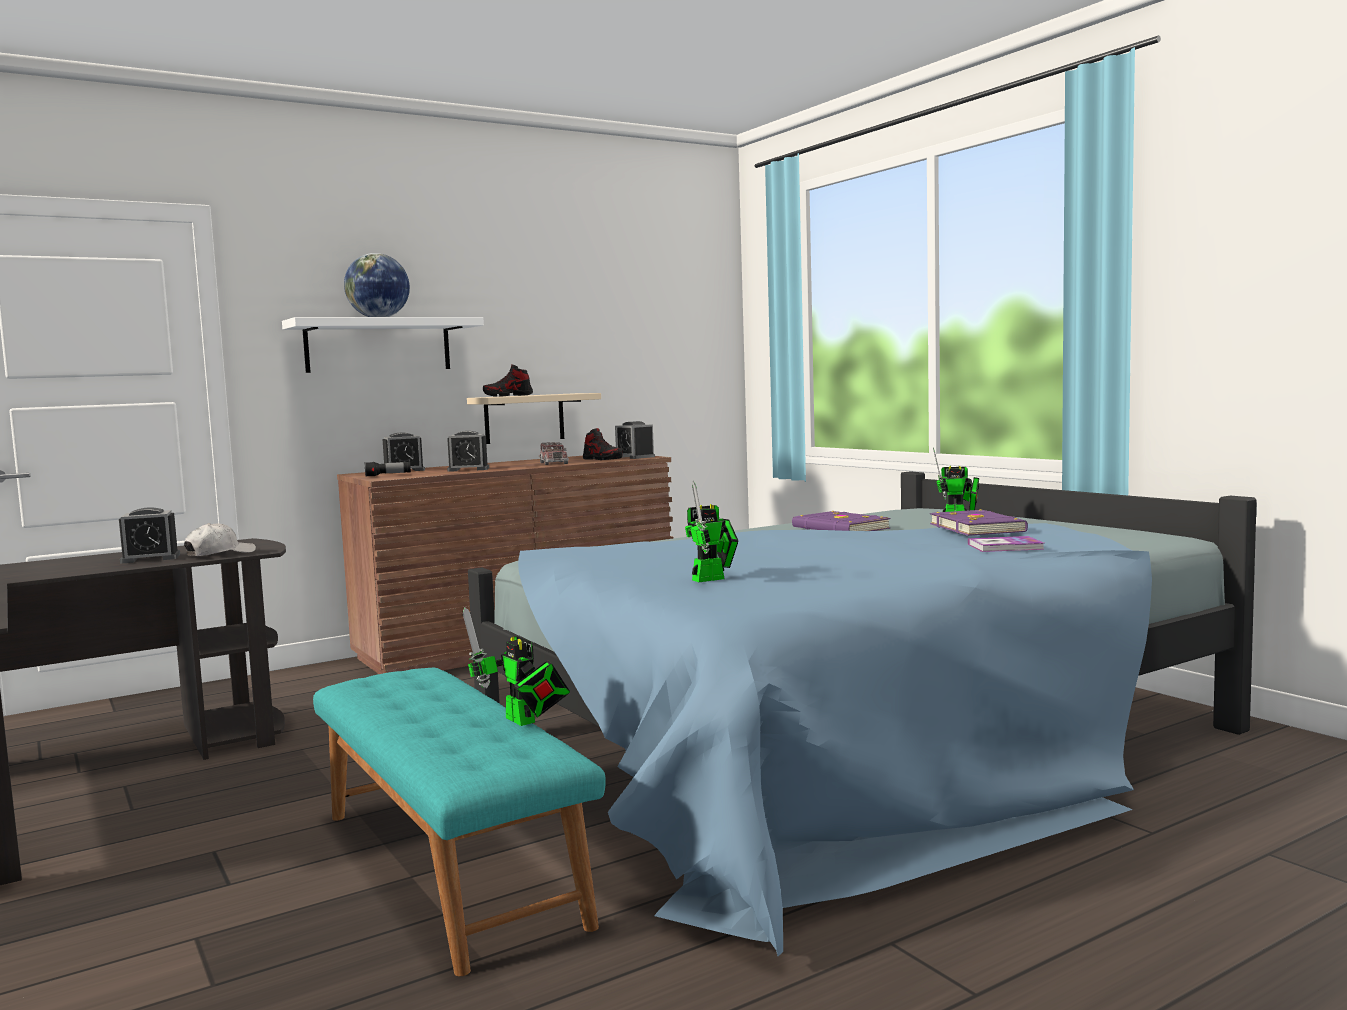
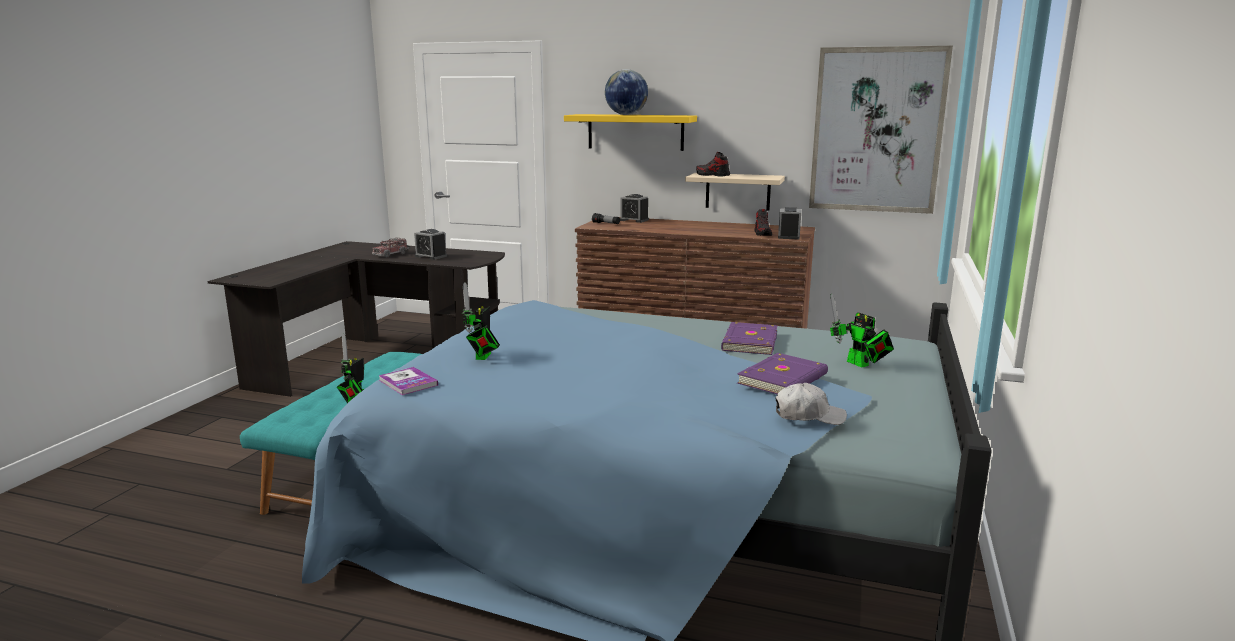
camera: 50 degrees right, 10 degrees up
white cap [184,523,256,556] -> white cap moved to [775,383,847,425]
white shelf [282,317,484,373] -> yellow shelf [564,114,697,151]
alarm clock [447,431,489,472] -> none
toy truck [539,442,569,465] -> toy truck moved to [372,238,409,258]
toy robot [685,481,738,582] -> toy robot turned 75 degrees clockwise [462,282,500,360]
book [968,536,1044,552] -> book moved to [379,367,438,395]
none -> picture [809,46,953,214]

